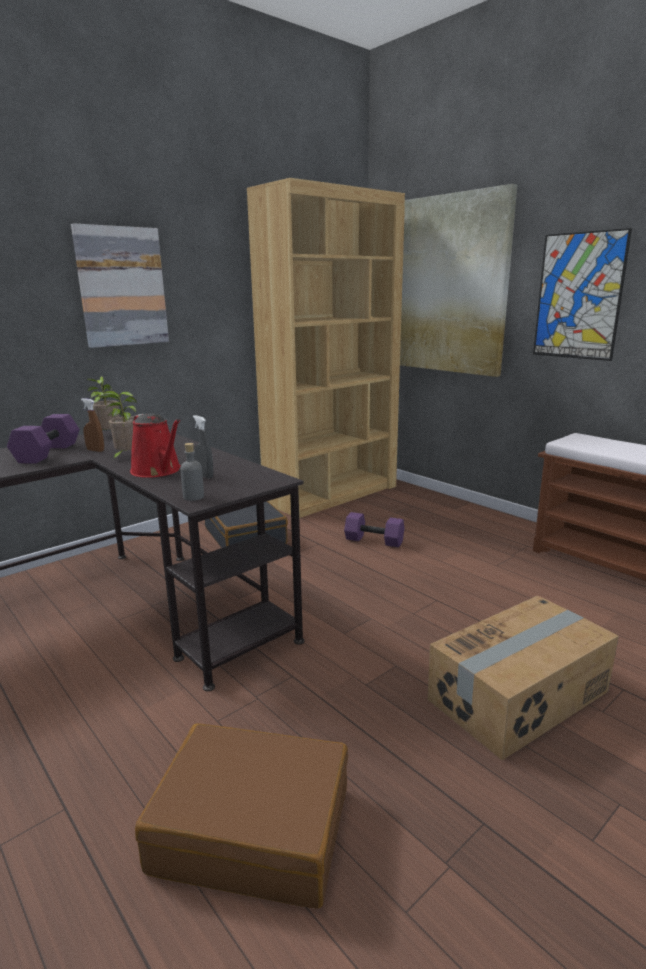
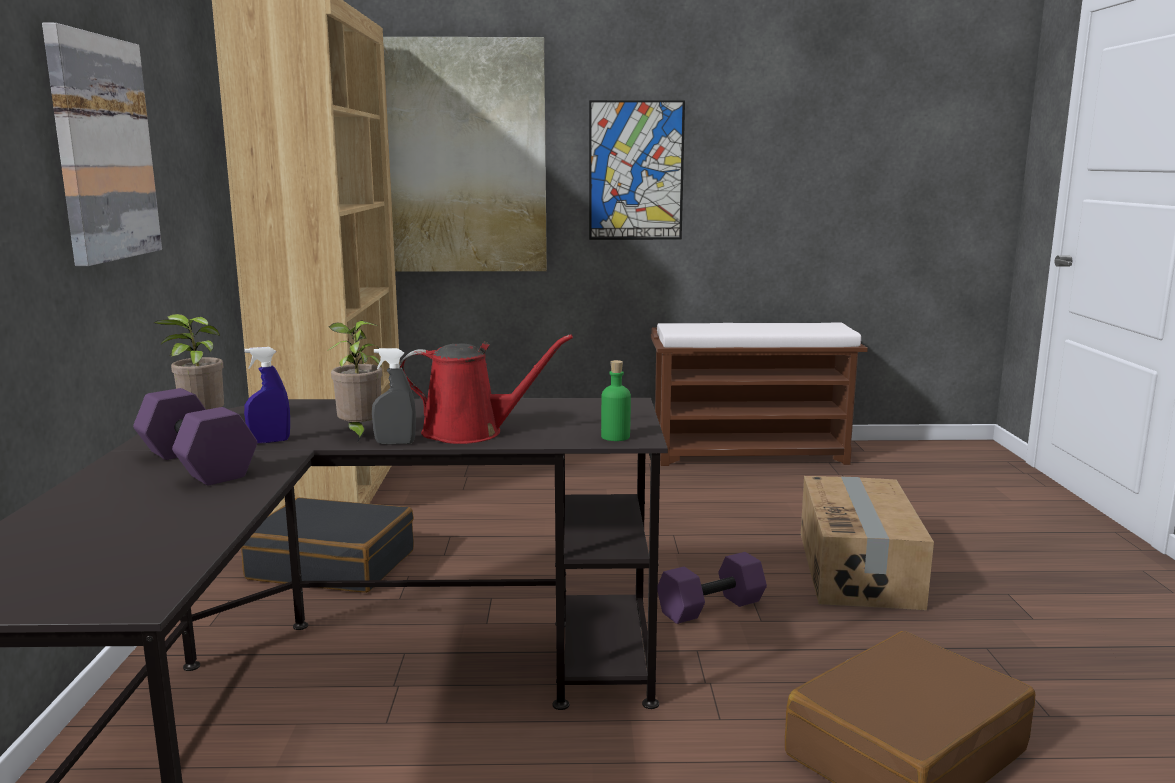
camera: 50 degrees left, 5 degrees down
brown spray bottle [81,398,104,452] -> blue spray bottle [244,347,290,443]
grey bottle [180,443,204,501] -> green bottle [601,360,631,441]
grey spray bottle [193,415,213,479] -> grey spray bottle moved to [372,348,416,445]
purple dumbbell [344,512,405,547] -> purple dumbbell moved to [657,552,767,624]

